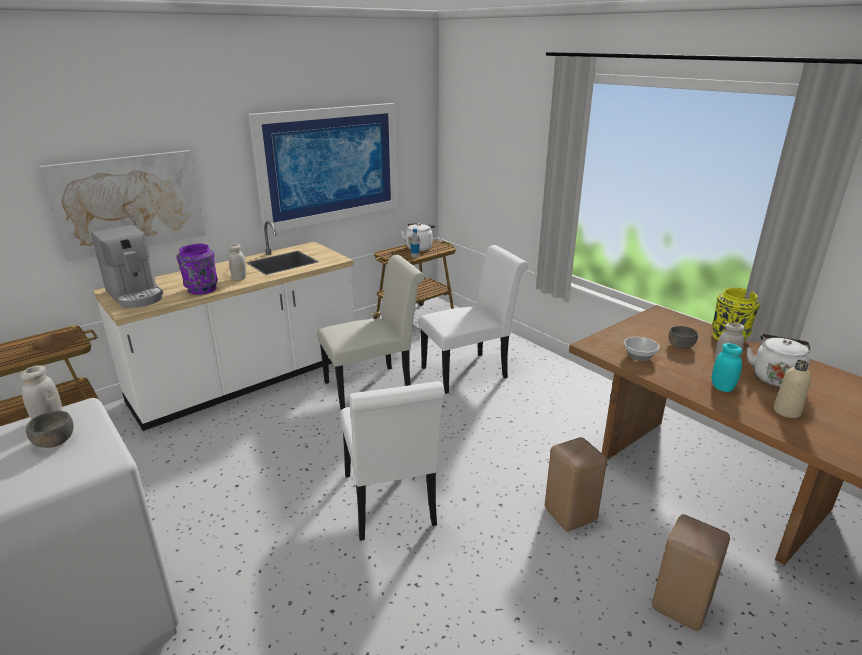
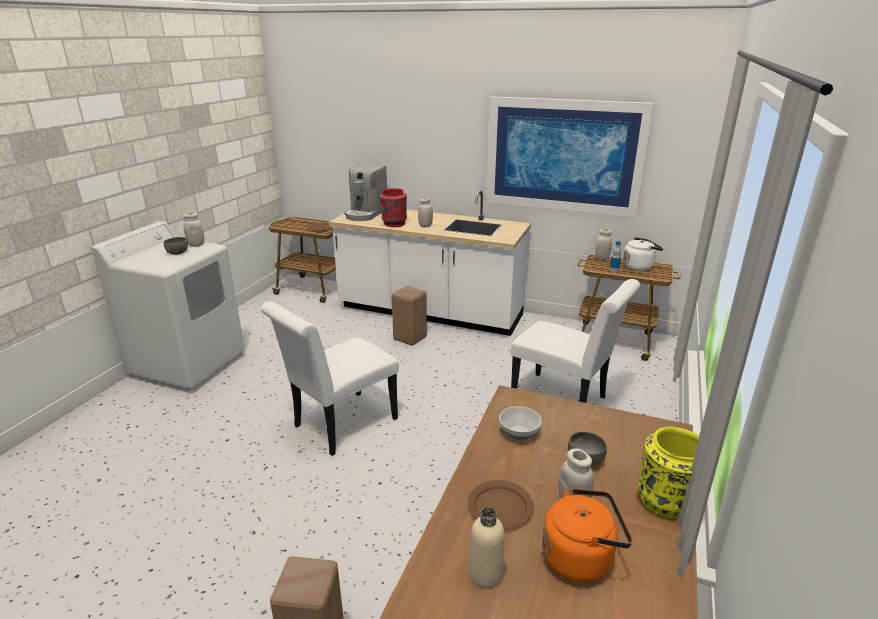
camera: 60 degrees right, 0 degrees up
picture [39,150,205,261] -> none
purple vase [176,244,218,295] -> red vase [380,188,407,227]
white chair [317,255,425,410] -> none
beige stool [545,437,607,531] -> beige stool moved to [392,286,427,345]
turquoise jar [712,343,743,392] -> brown plate [468,480,534,529]
white kettle [747,334,811,387] -> orange kettle [542,489,632,583]
none -> white jar [595,229,612,260]

